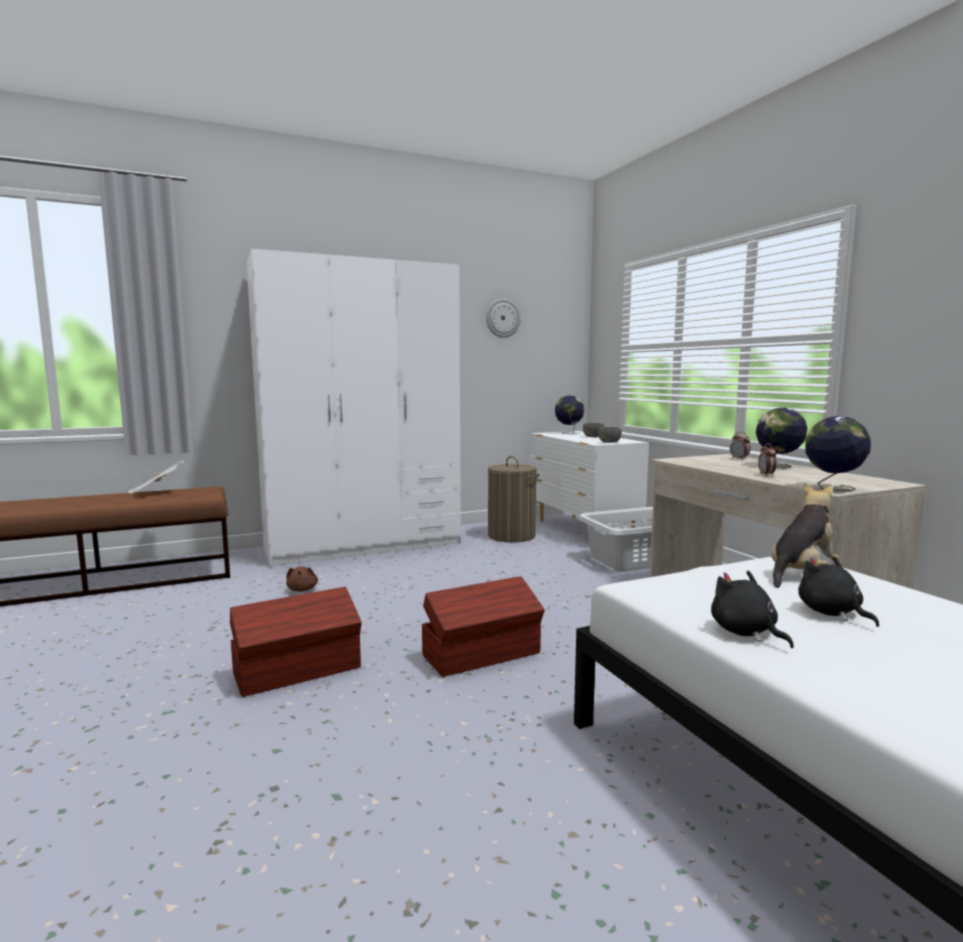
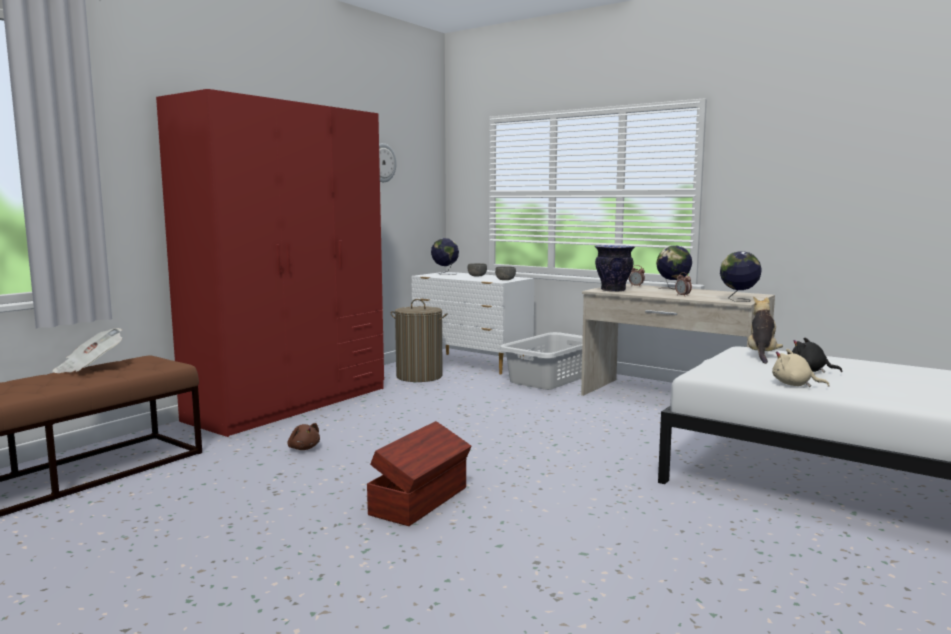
camera: 30 degrees left, 0 degrees up
white wardrobe [247,249,461,567] -> red wardrobe [156,89,384,437]
brown storage box [422,576,545,677] -> none
black plush toy [711,570,794,648] -> beige plush toy [772,349,830,387]
none -> vase [595,245,635,292]

